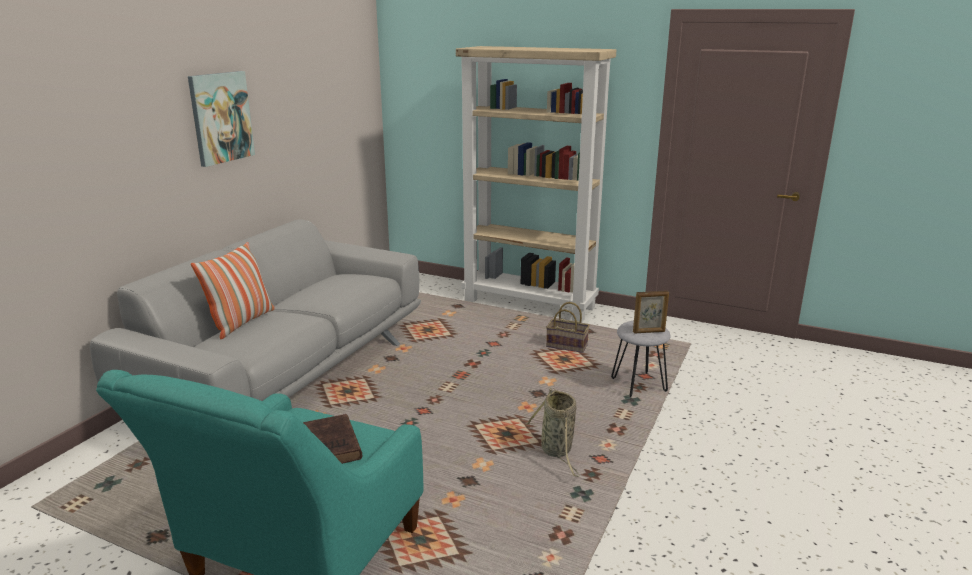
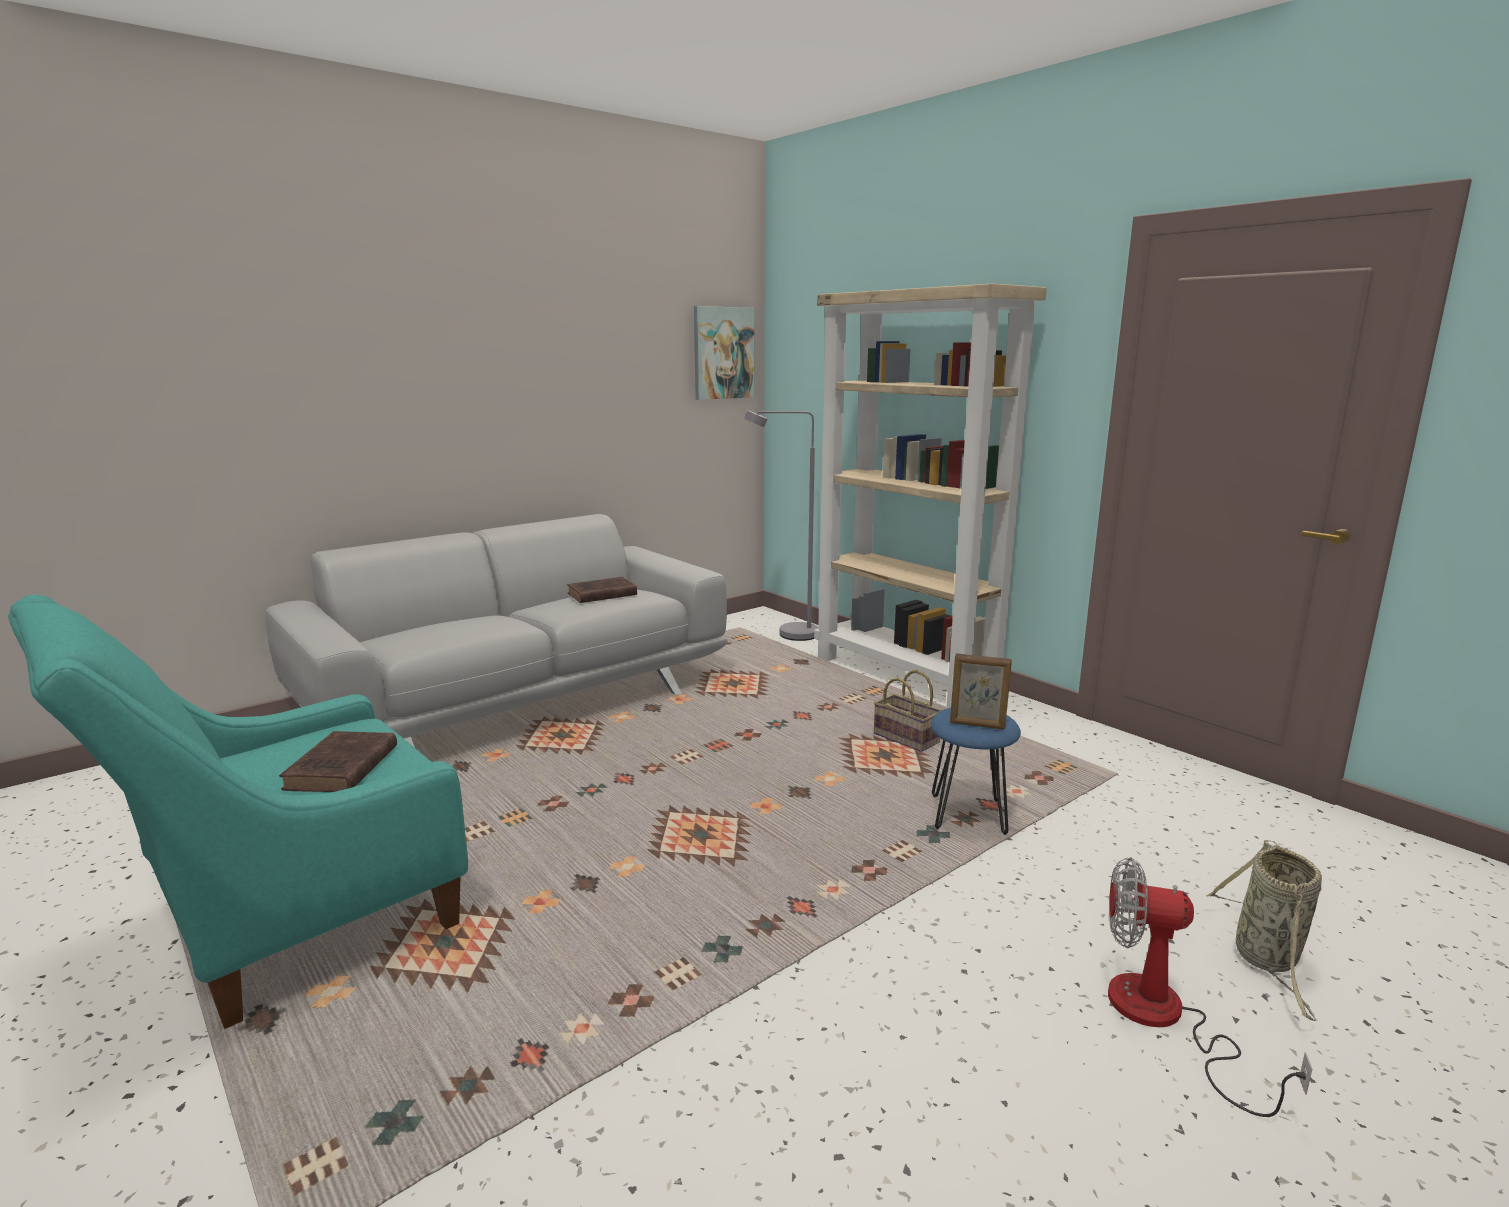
camera: 25 degrees right, 5 degrees down
picture [188,71,255,167] -> picture moved to [694,306,754,400]
pillow [191,242,275,339] -> none
basket [526,388,580,477] -> basket moved to [1206,840,1322,1021]
grey stool [611,321,671,397] -> blue stool [930,708,1021,835]
none -> brown book [567,577,637,603]
none -> grey floor lamp [744,410,818,641]
none -> fan [1108,857,1312,1117]

